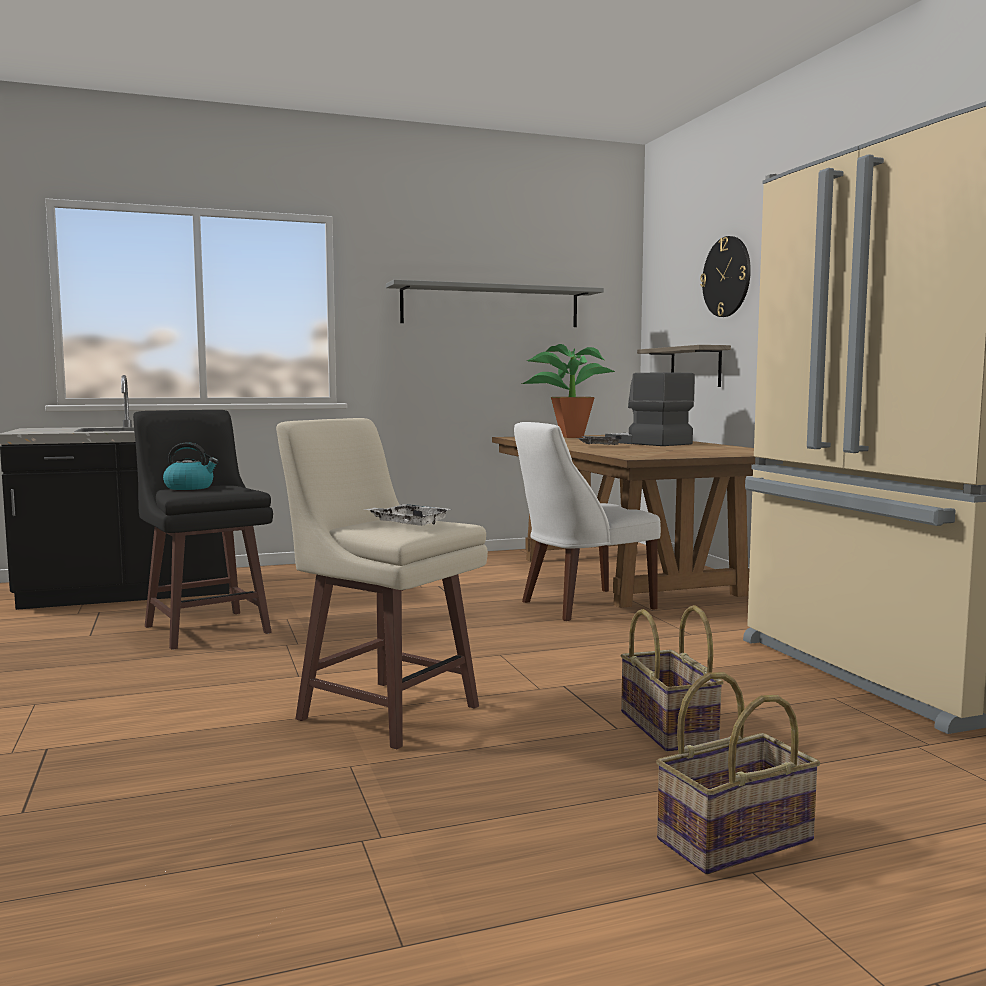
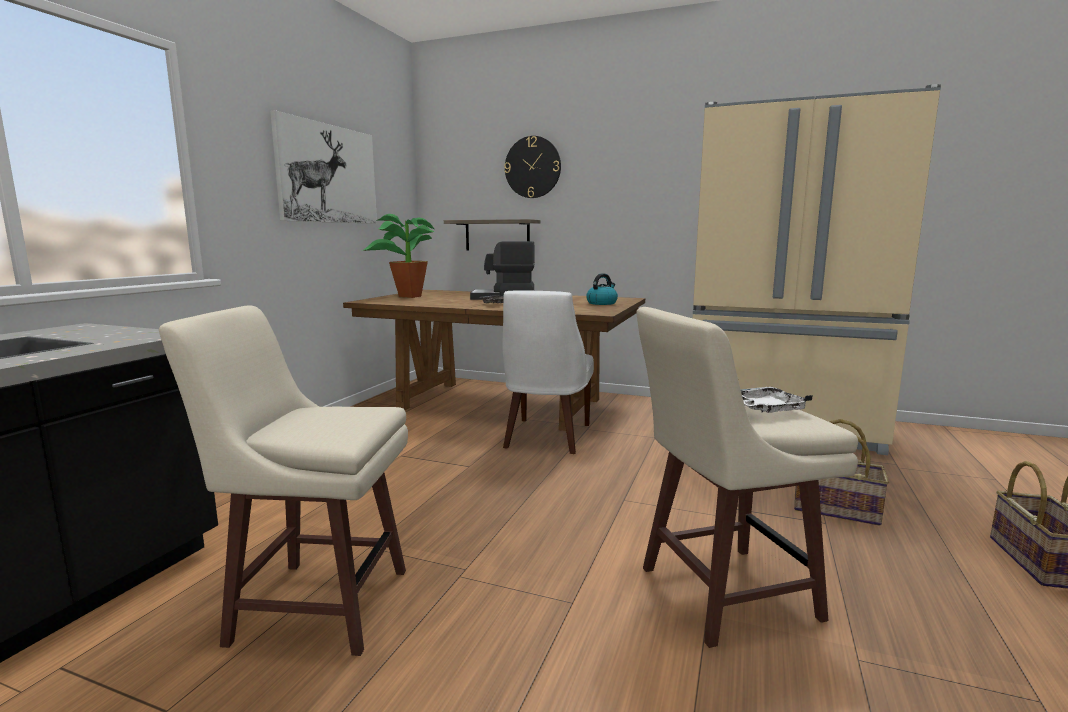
camera: 50 degrees left, 5 degrees up
black stool [133,410,273,650] -> beige stool [159,306,408,656]
kettle [163,442,219,490] -> kettle moved to [586,273,618,305]
grey shelf [386,280,604,327] -> picture [270,110,377,224]

